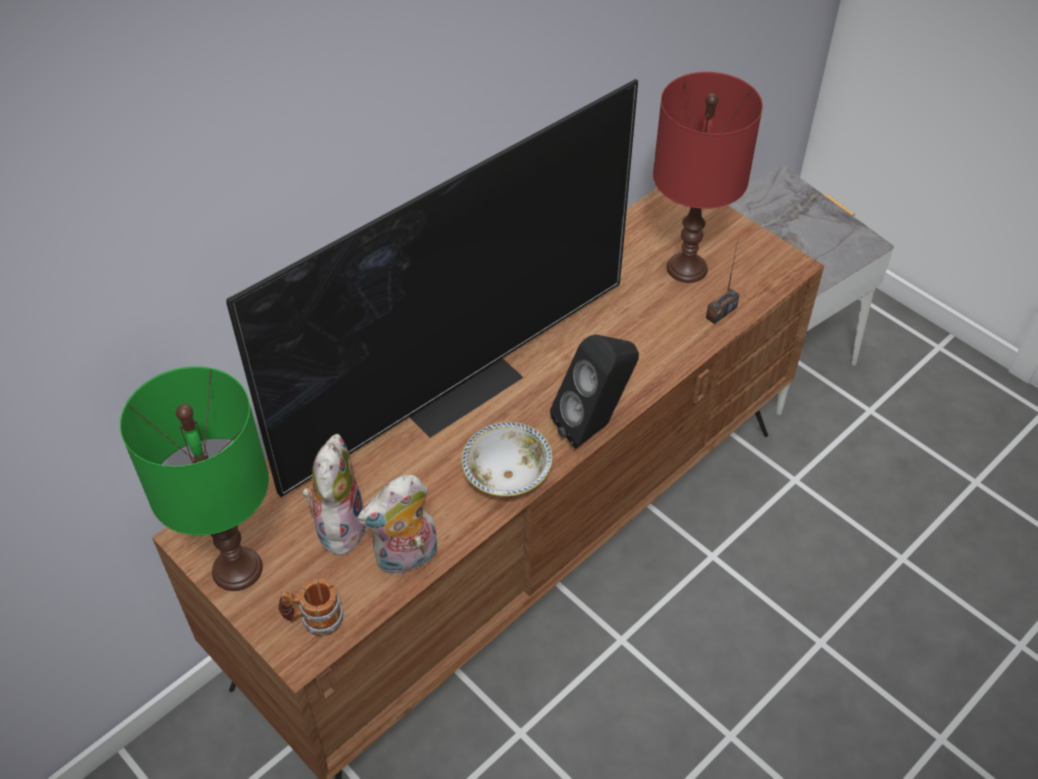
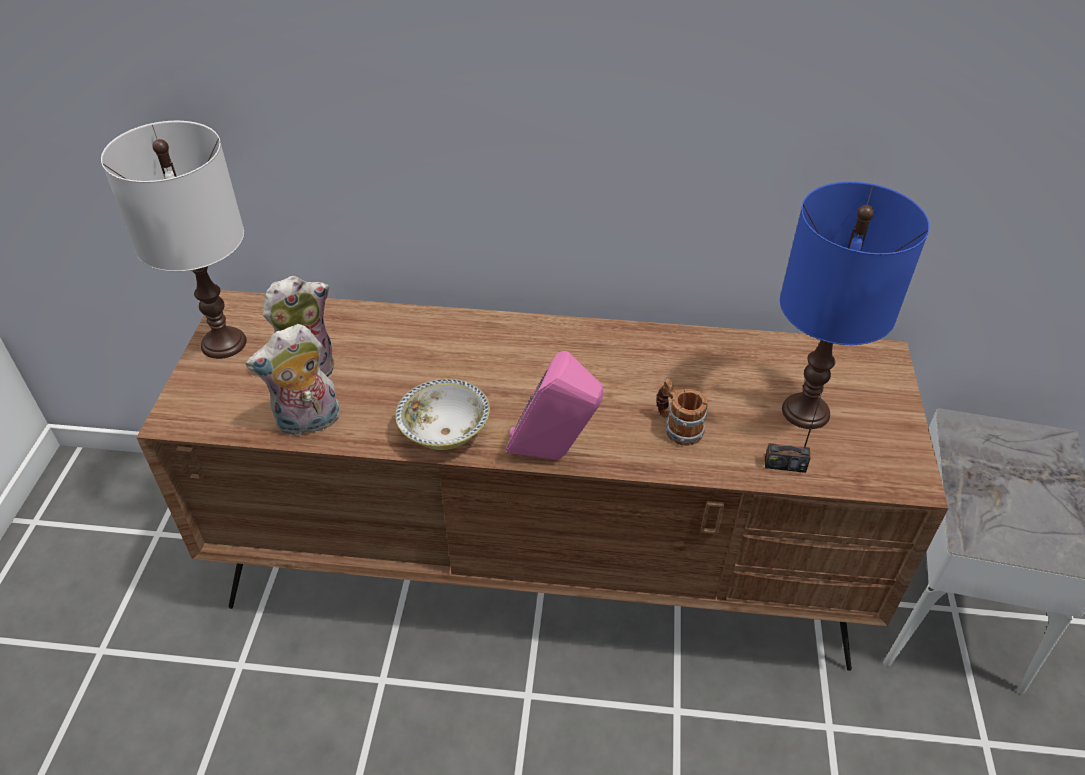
camera: 50 degrees right, 5 degrees down
green table lamp [120,366,269,591] -> white table lamp [101,121,247,359]
television [226,79,638,497] -> none
mug [278,579,344,636] -> mug moved to [656,378,708,446]
plush toy [357,475,437,575] -> plush toy turned 45 degrees counterclockwise [246,324,340,436]
black speaker [550,334,639,448] -> pink speaker [506,351,603,460]
red table lamp [653,72,763,283] -> blue table lamp [780,181,930,429]

